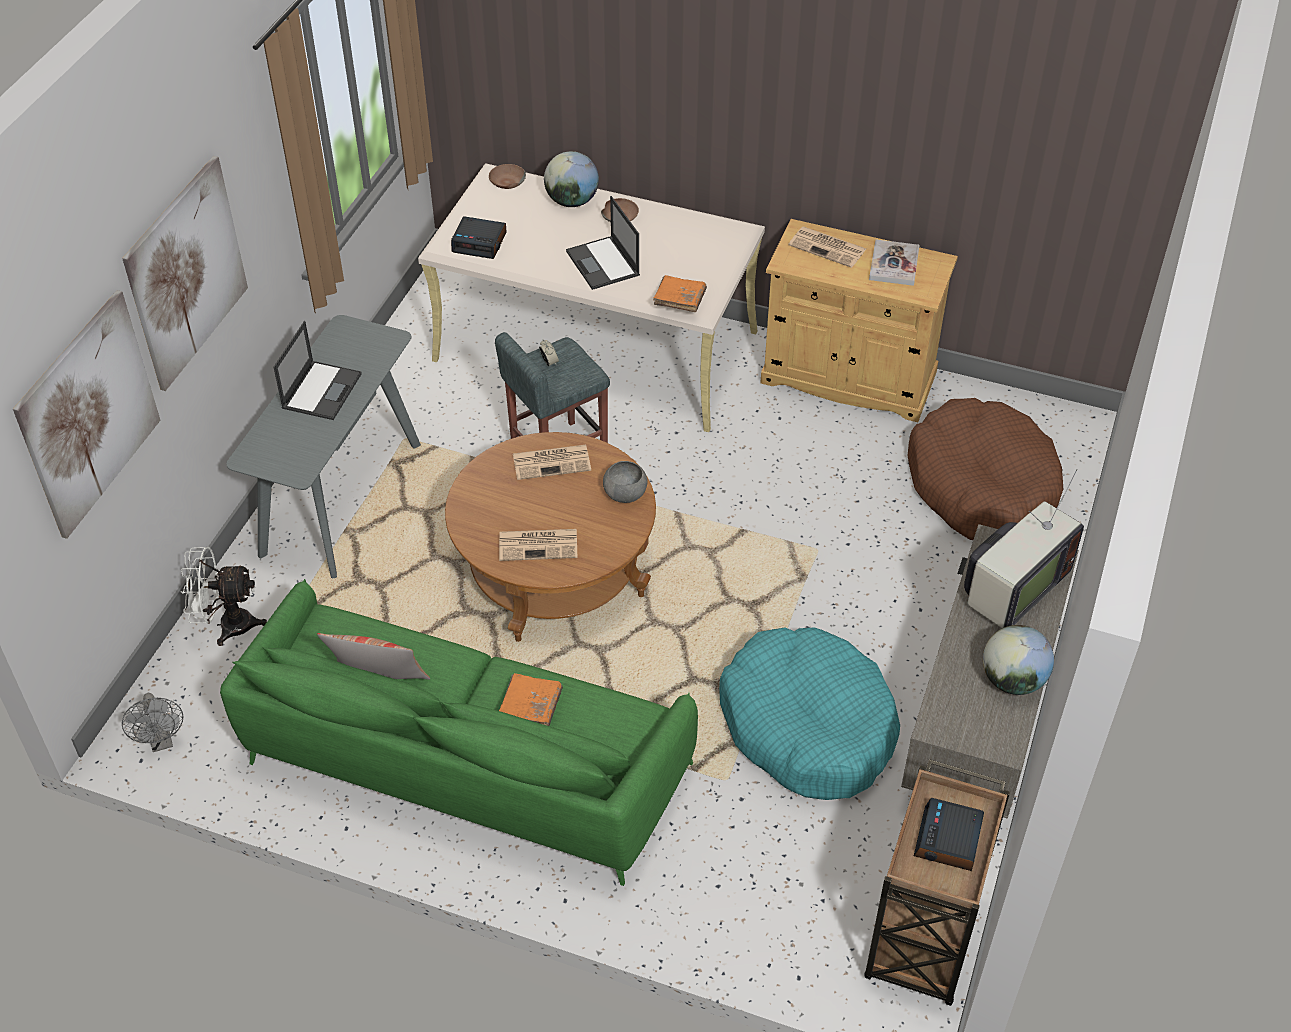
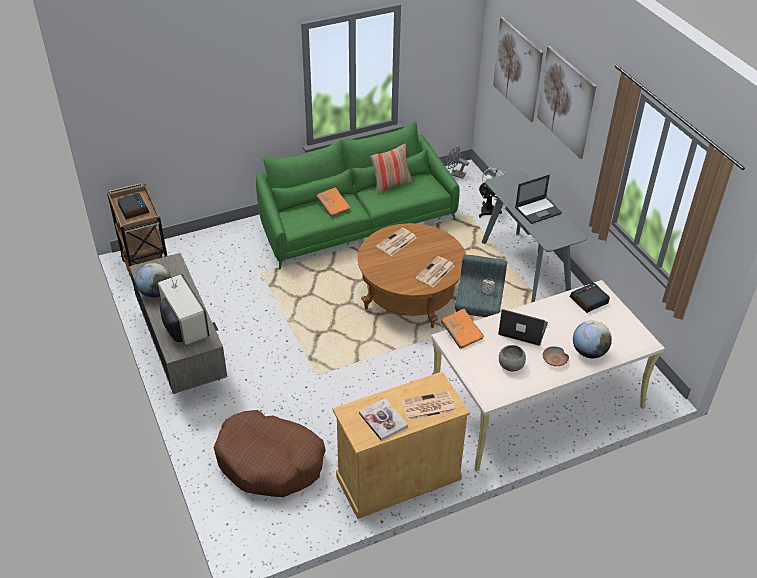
camera: 135 degrees right, 5 degrees down
laptop [273,321,362,420] -> laptop turned 90 degrees counterclockwise [515,174,562,224]
brown bowl [489,164,526,189] -> none
grey bowl [603,461,648,503] -> grey bowl moved to [499,345,526,372]
turquoise dog bed [719,627,900,800] -> none
television [964,469,1084,628] -> television turned 150 degrees clockwise [158,253,209,346]

